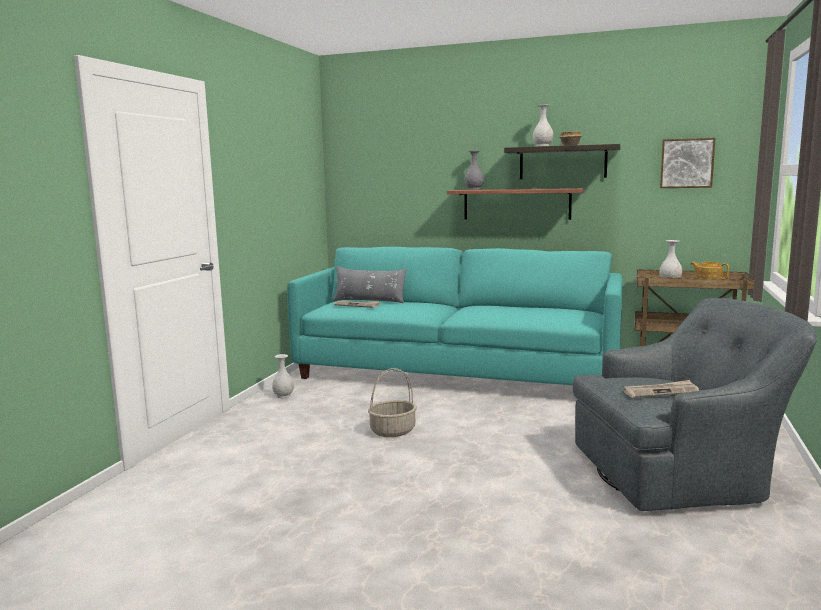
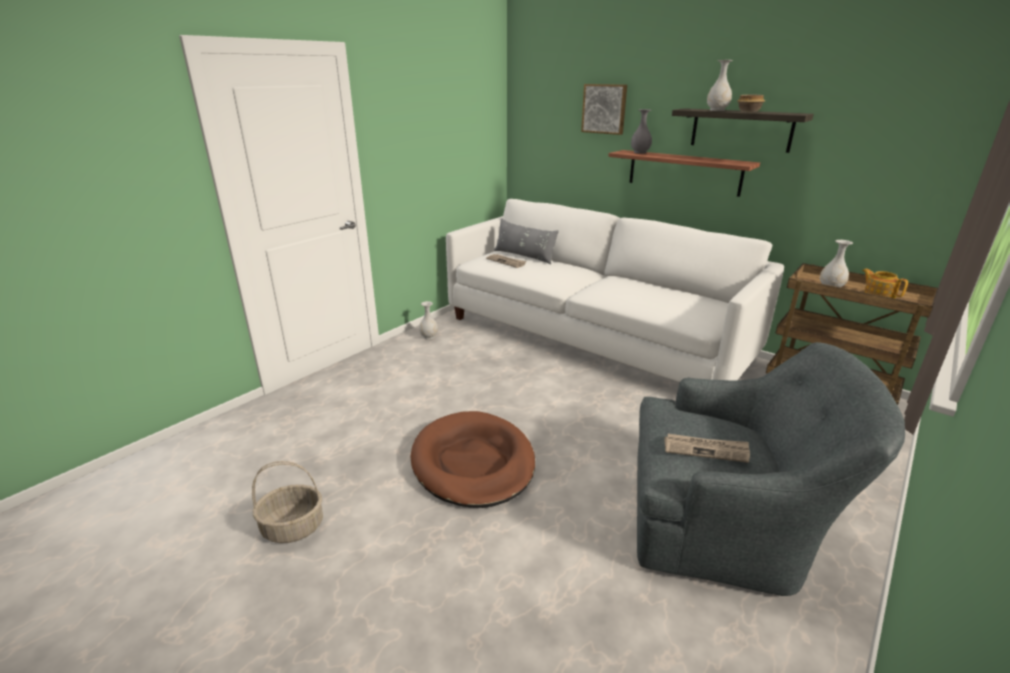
camera: 20 degrees right, 15 degrees up
turquoise sofa [287,247,623,385] -> white sofa [446,199,784,382]
basket [368,368,417,437] -> basket moved to [252,461,323,543]
picture [660,138,715,188] -> picture moved to [581,84,627,135]
none -> brown dog bed [411,411,535,508]

